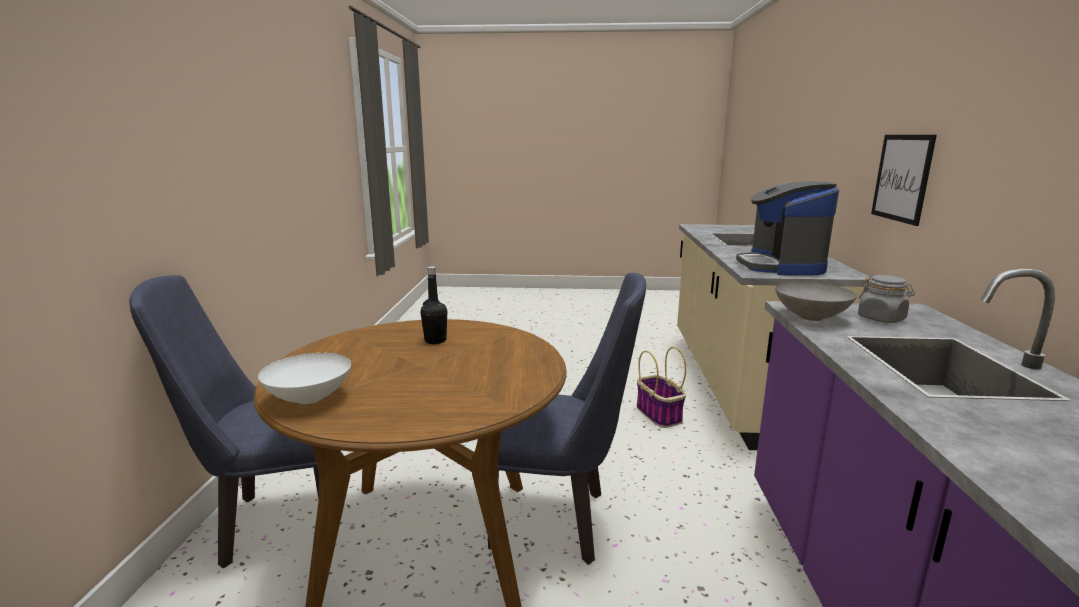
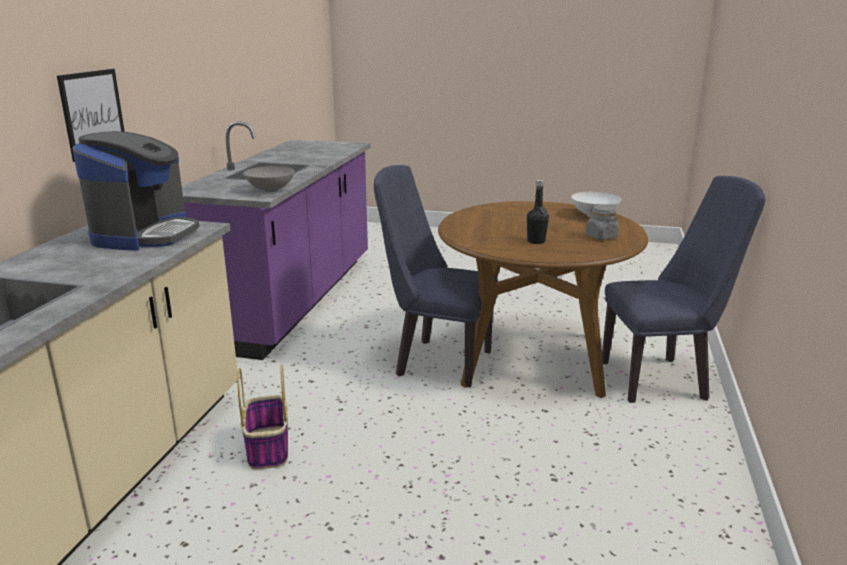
camera: 170 degrees left, 5 degrees up
grey jar [858,275,915,323] -> grey jar moved to [585,205,619,240]

